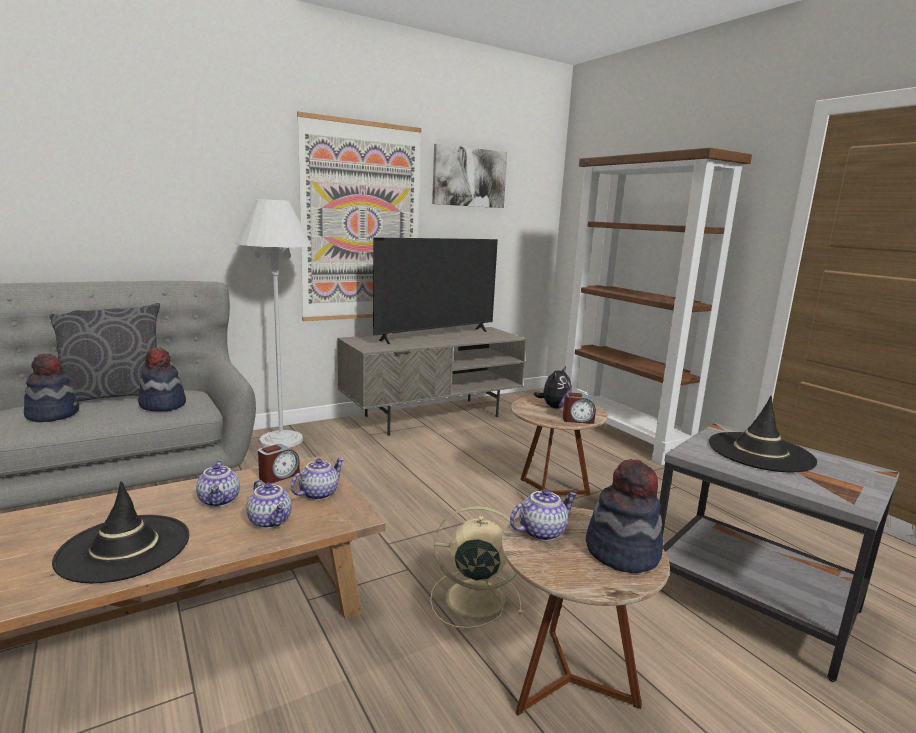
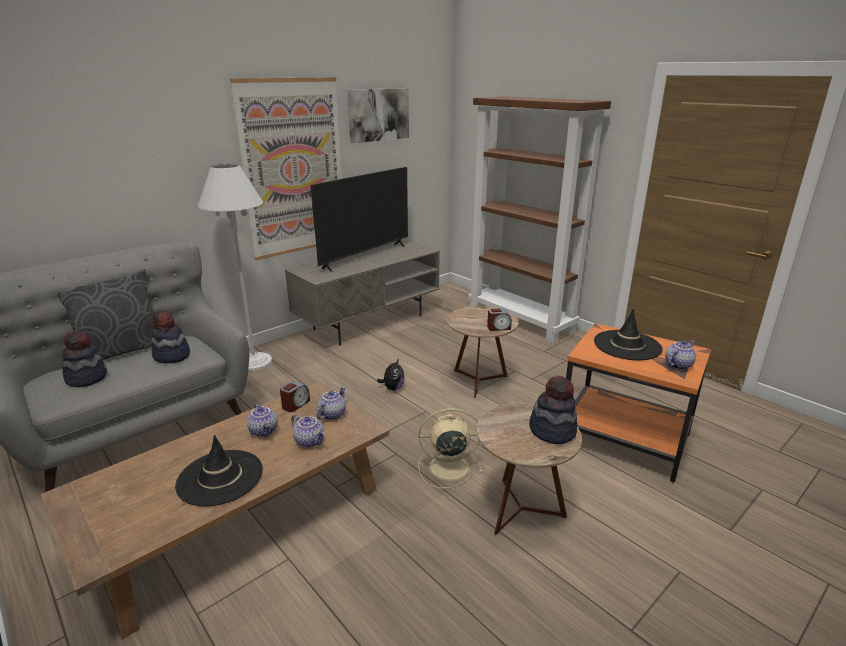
camera: 10 degrees left, 10 degrees up
teapot [510,489,577,541] -> teapot moved to [665,340,696,370]
plush toy [534,366,572,408] -> plush toy moved to [377,359,405,390]
grey side table [659,423,900,682] -> orange side table [566,323,711,482]

